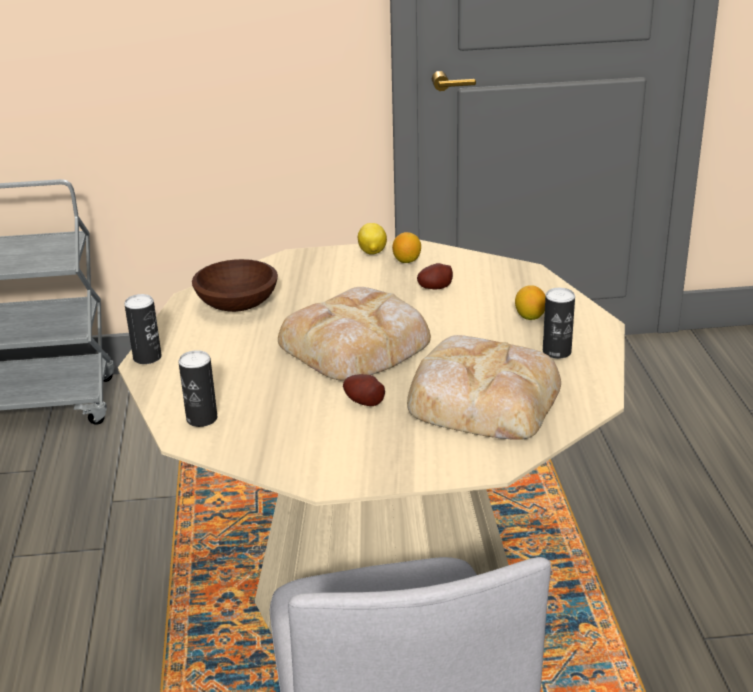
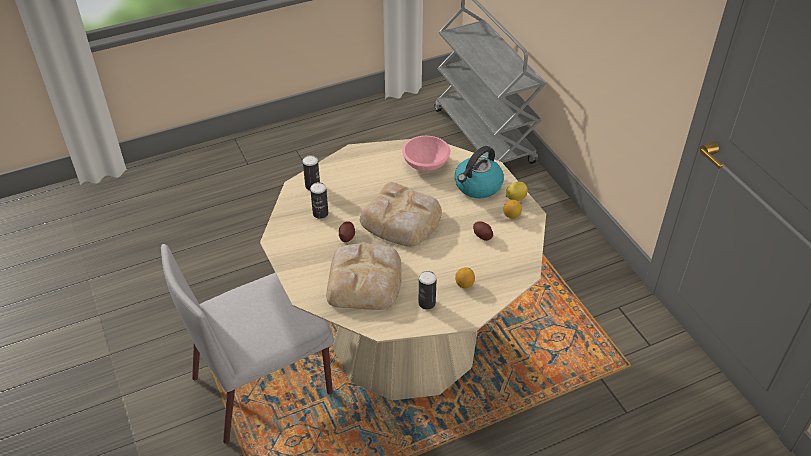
camera: 70 degrees right, 15 degrees up
can [124,294,162,364] -> can moved to [310,182,328,219]
brown bowl [192,259,278,312] -> pink bowl [402,136,450,171]
none -> kettle [455,146,504,198]

